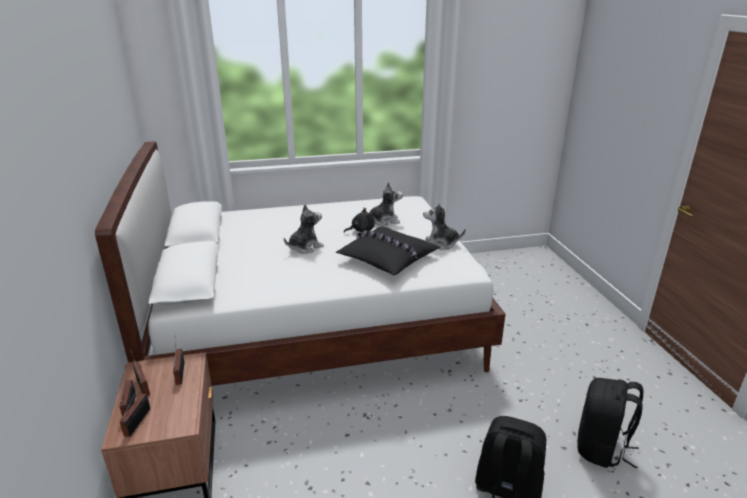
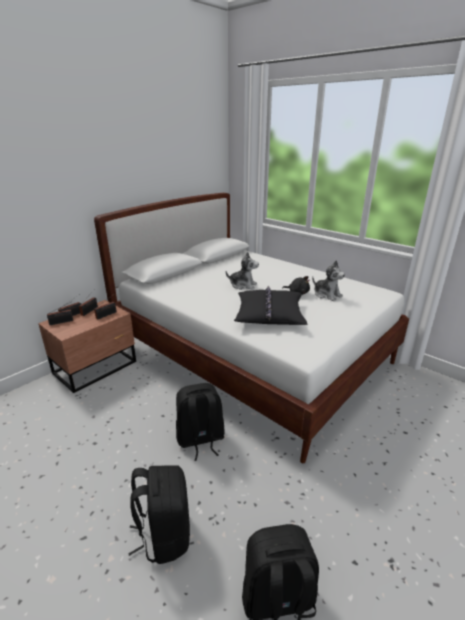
camera: 55 degrees right, 0 degrees up
plush toy [423,203,466,250] -> none
none -> black backpack [176,383,225,461]

